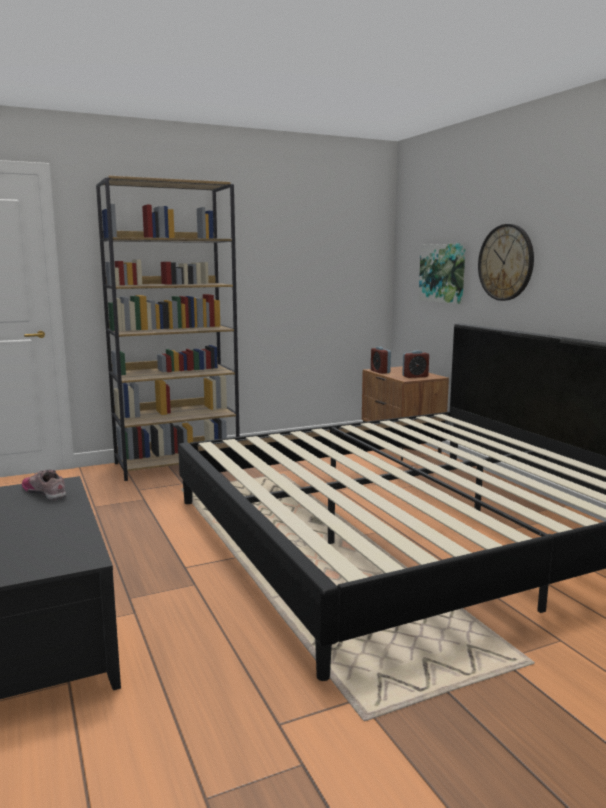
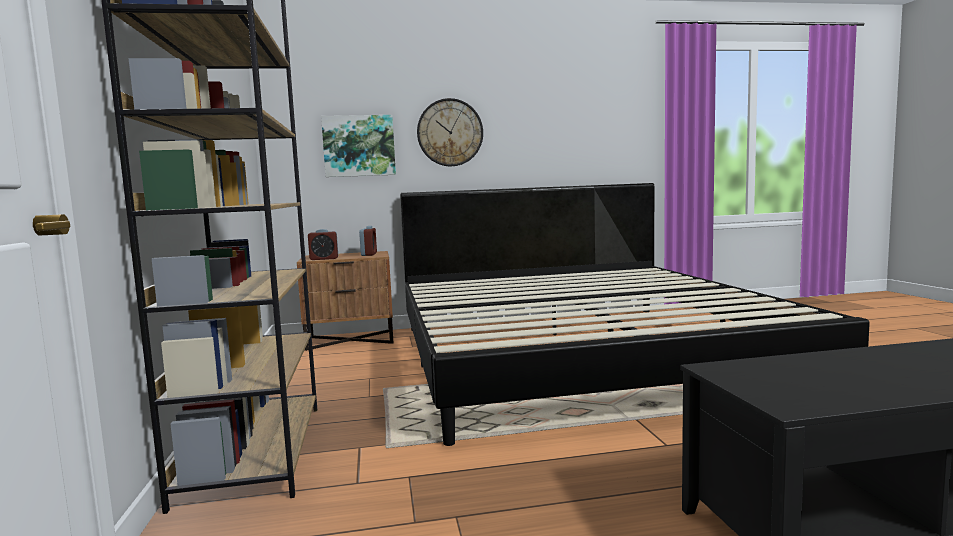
camera: 75 degrees left, 5 degrees down
shoe [22,470,66,500] -> none

